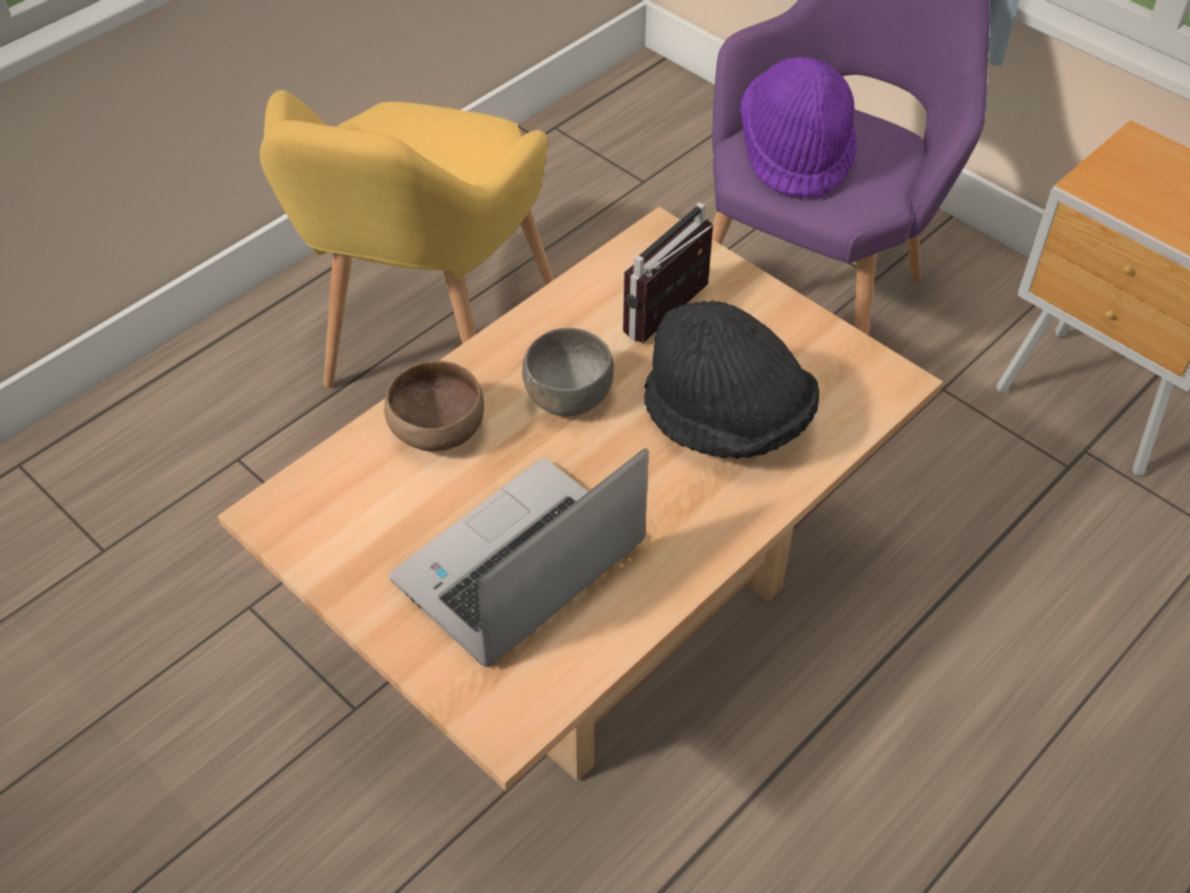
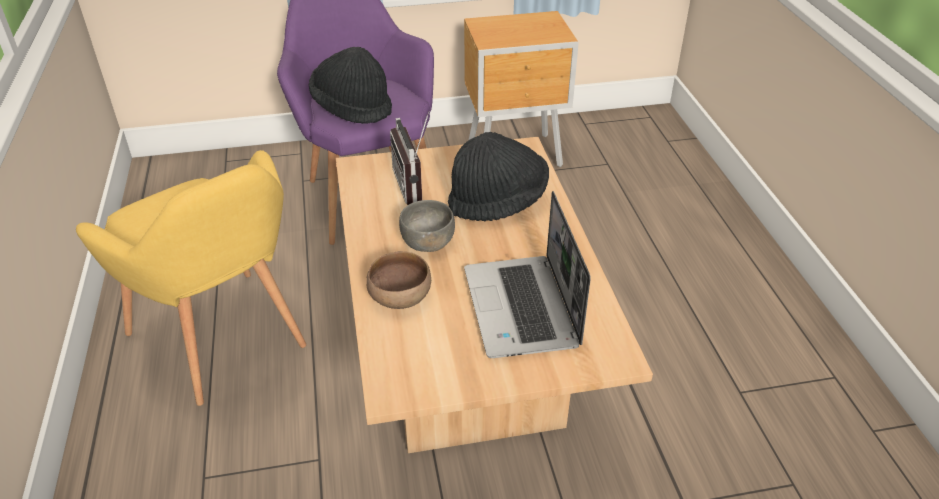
camera: 55 degrees left, 10 degrees down
purple hat [740,57,857,198] -> black hat [308,47,392,124]

